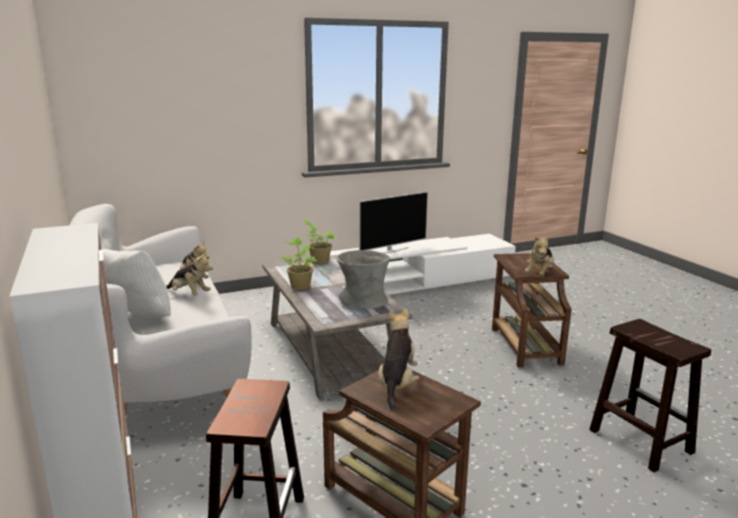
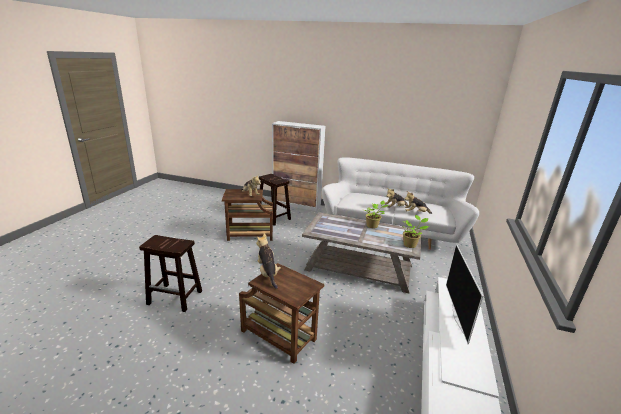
camera: 130 degrees right, 5 degrees up
white pillow [102,249,171,318] -> none
grey vase [336,250,390,309] -> none

